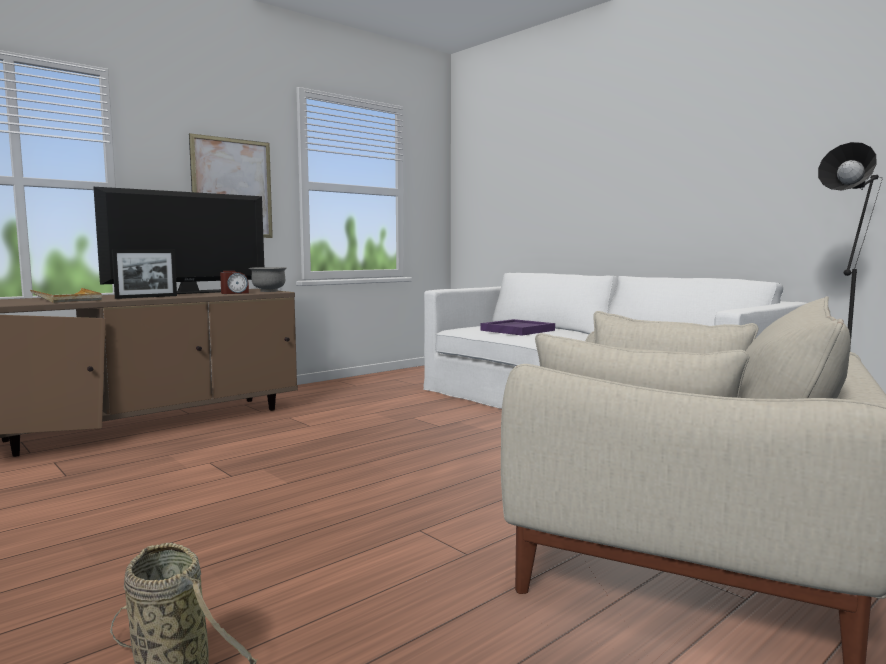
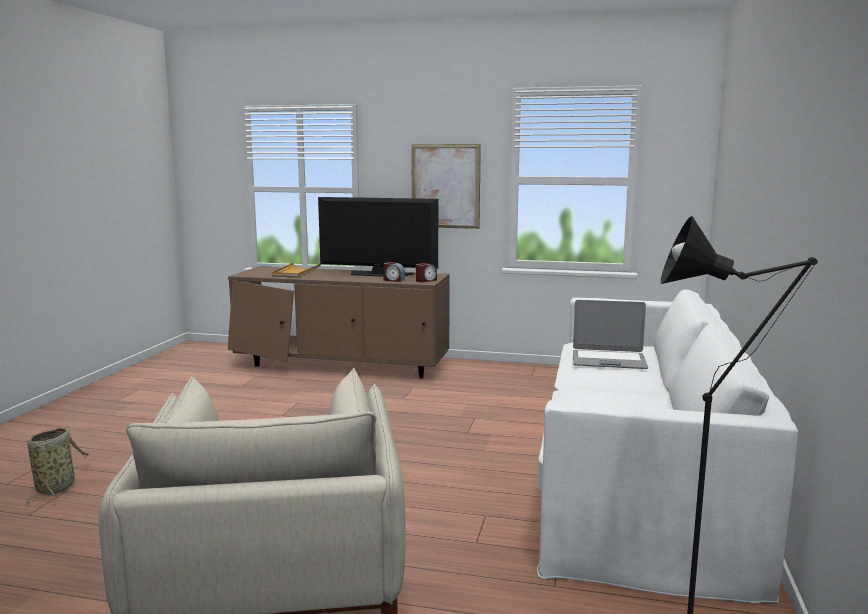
camera: 55 degrees right, 5 degrees up
picture frame [112,250,177,299] -> none
grey bowl [249,267,287,292] -> alarm clock [416,263,437,282]
purple tray [480,319,555,336] -> laptop [573,300,648,369]

